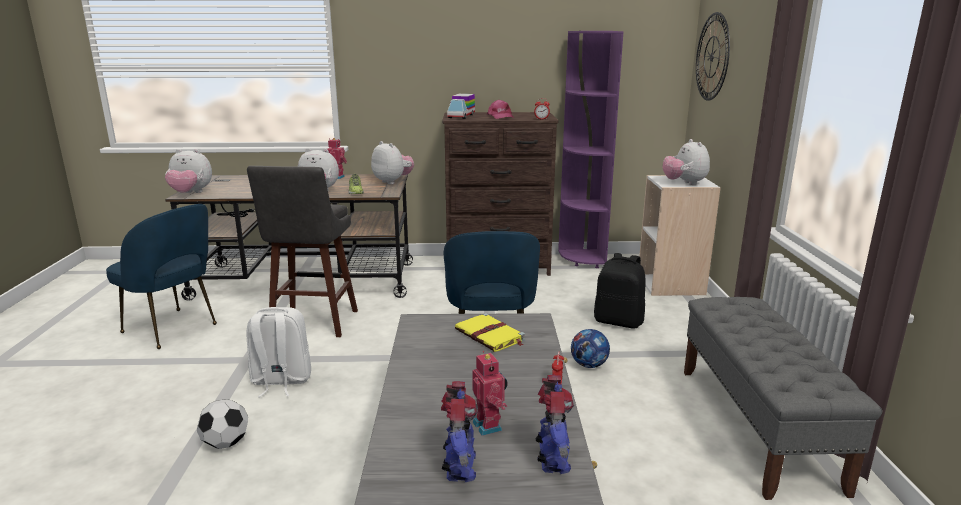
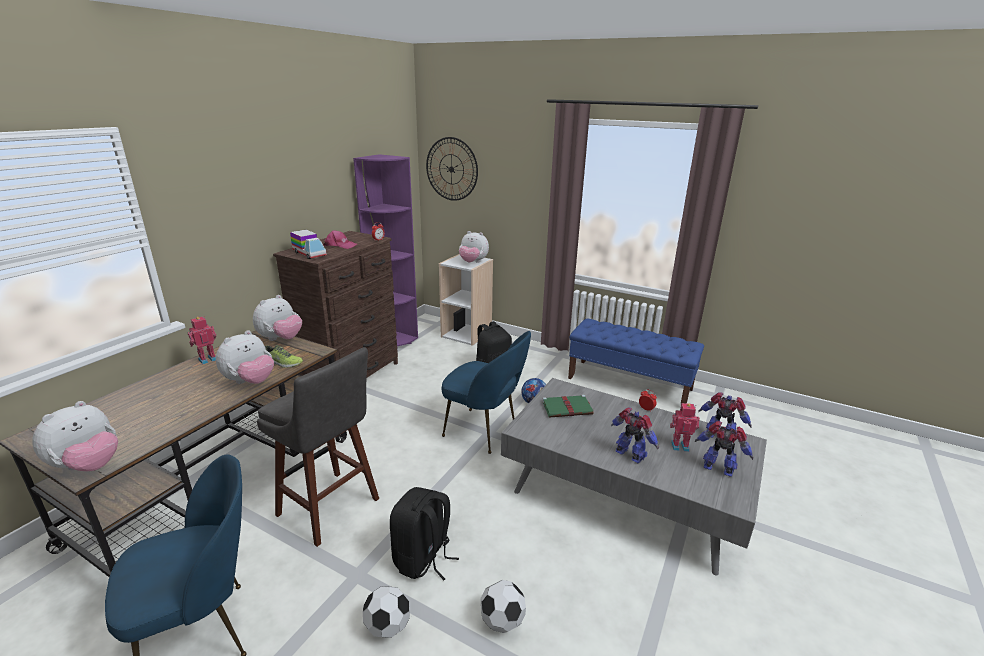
camera: 60 degrees left, 5 degrees up
white backpack [246,307,311,397] -> black backpack [390,487,459,580]
plush toy [371,141,414,184] -> plush toy turned 135 degrees clockwise [253,295,302,341]
yellow book [455,313,525,352] -> green book [542,395,593,417]
grey bench [684,297,882,500] -> blue bench [568,319,704,404]
none -> football [363,586,410,638]
none -> toy robot [611,407,659,463]

